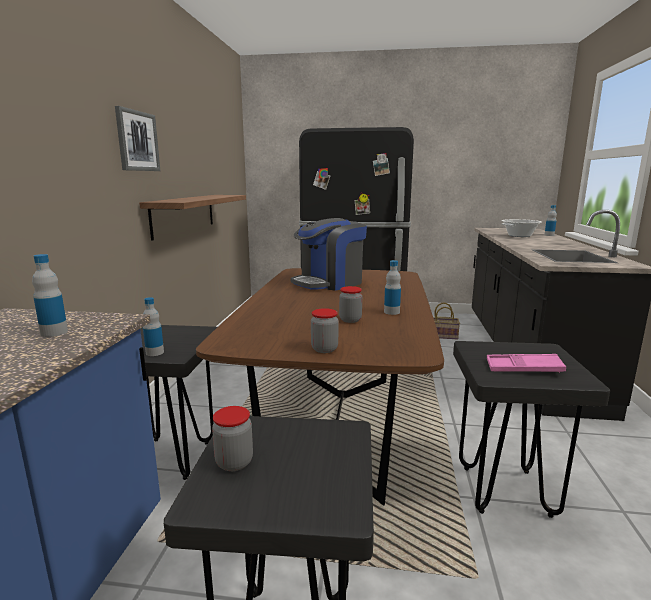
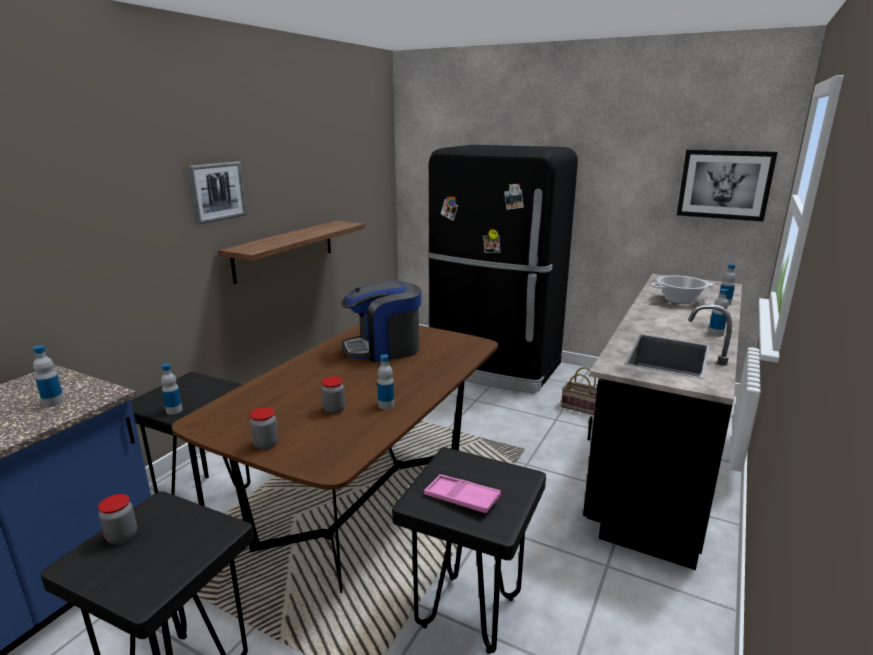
camera: 20 degrees right, 5 degrees up
none -> picture [677,150,777,222]
none -> bottle [708,289,729,336]

